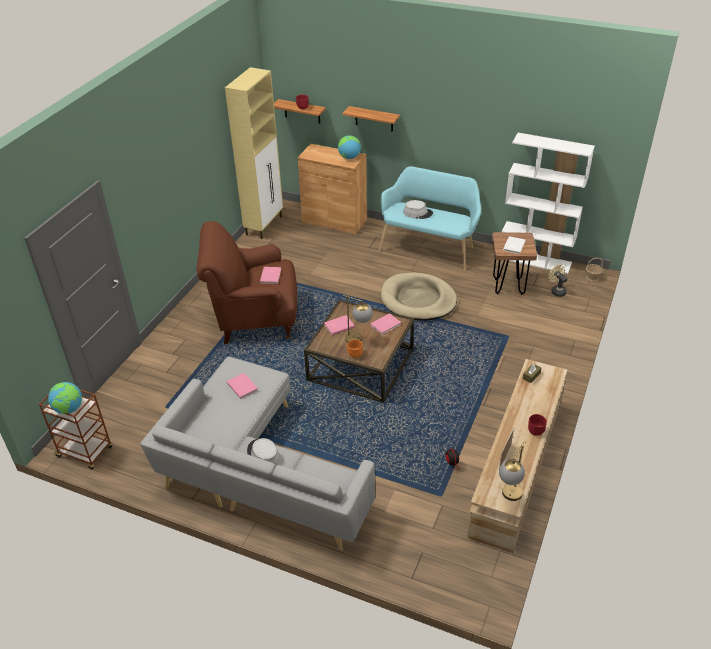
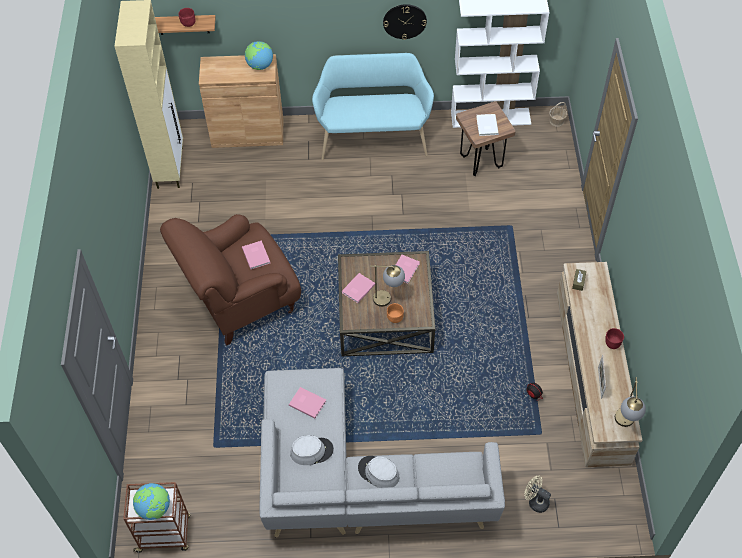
camera: 25 degrees left, 15 degrees up
shelf [342,106,400,132] -> none
beige dog bed [381,272,457,321] -> none
grey hat [403,200,433,219] -> grey hat moved to [290,435,334,465]
beige fan [548,265,568,297] -> beige fan moved to [525,475,551,513]
none -> wall clock [383,4,427,40]

